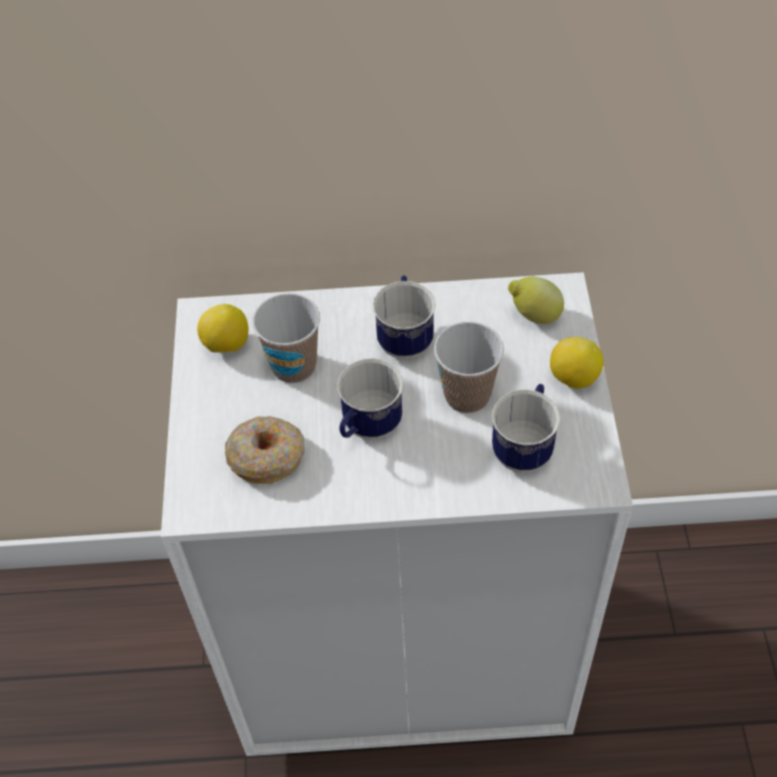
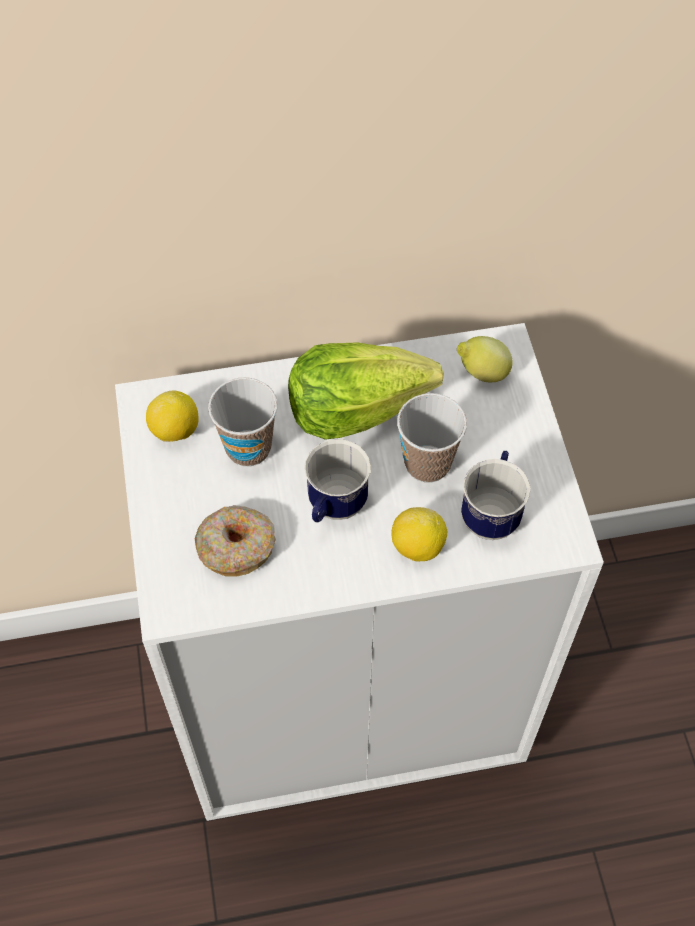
camera: 10 degrees left, 5 degrees up
mug [373,275,435,359] -> lettuce [288,342,444,440]
lemon [550,337,604,389] -> lemon moved to [392,507,447,561]

